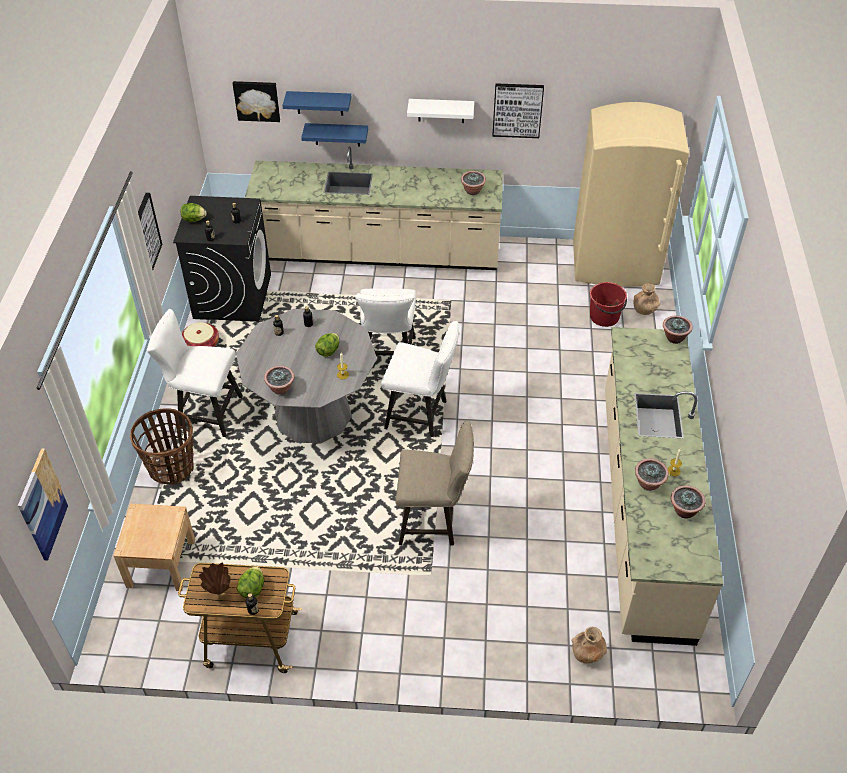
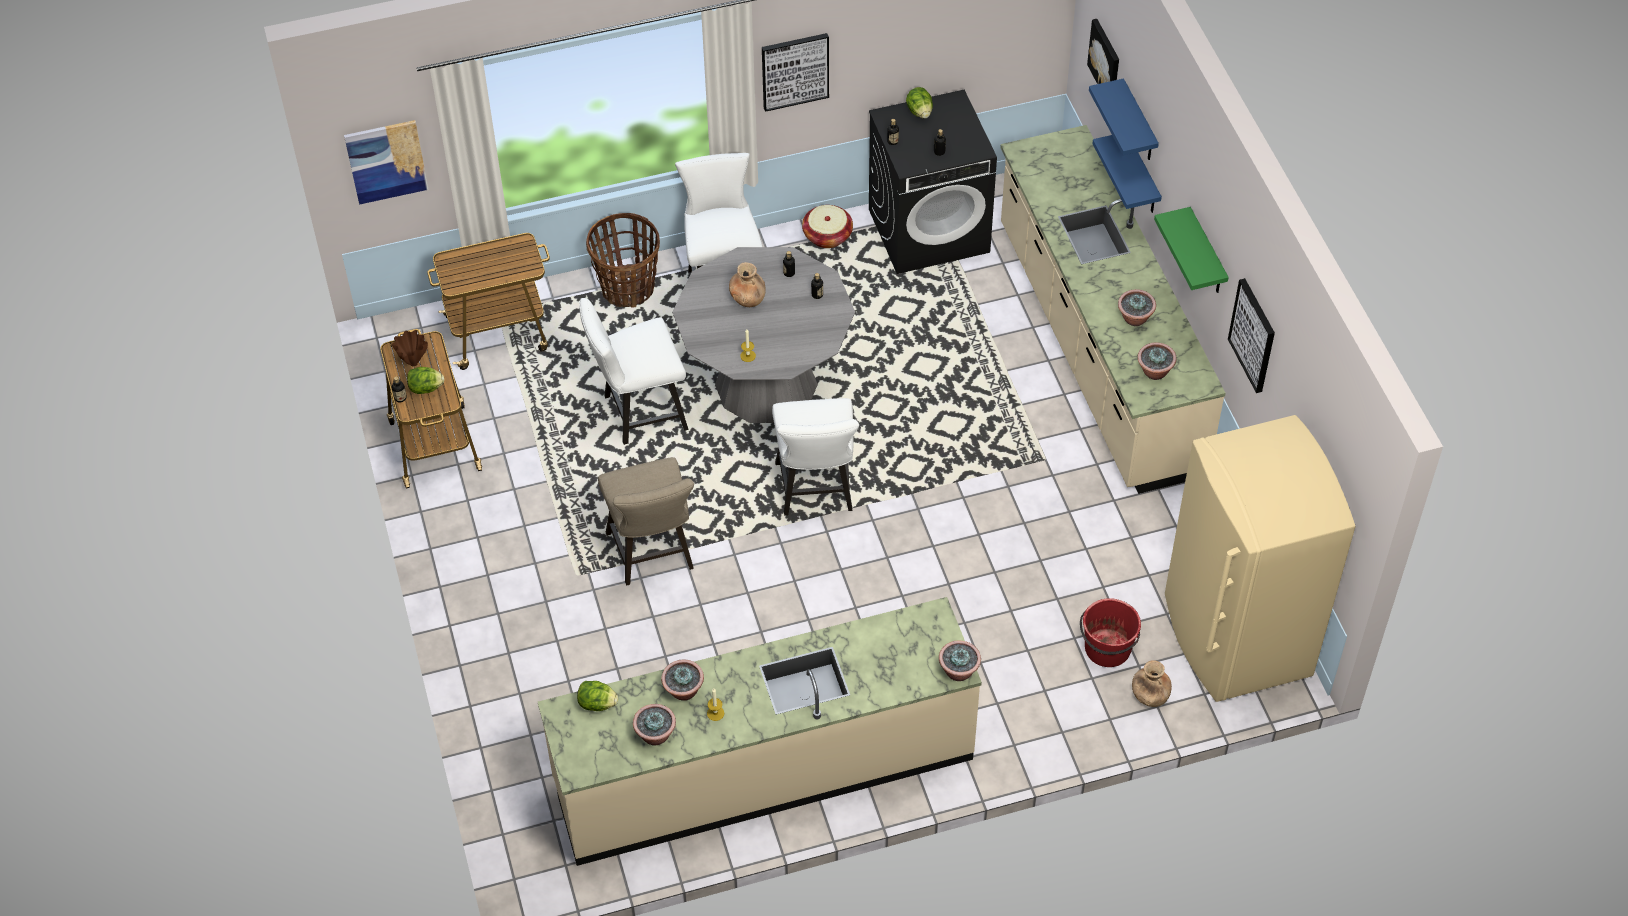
camera: 70 degrees right, 5 degrees up
beige nightstand [114,504,195,591] -> cart [427,233,550,370]
potted plant [264,366,294,395] -> potted plant moved to [1118,289,1156,326]
lettuce [315,333,339,357] -> lettuce moved to [577,681,618,711]
white chair [355,288,416,355] -> white chair moved to [579,298,688,445]
white shelf [407,99,474,123] -> green shelf [1154,207,1229,293]
brown vase [572,627,607,663] -> brown vase moved to [729,262,766,307]

